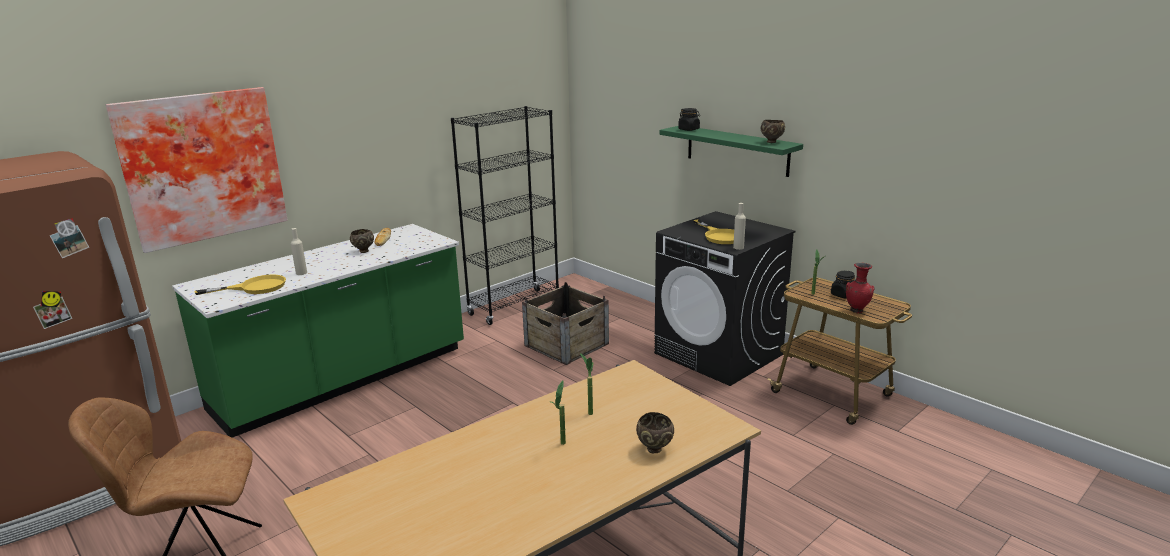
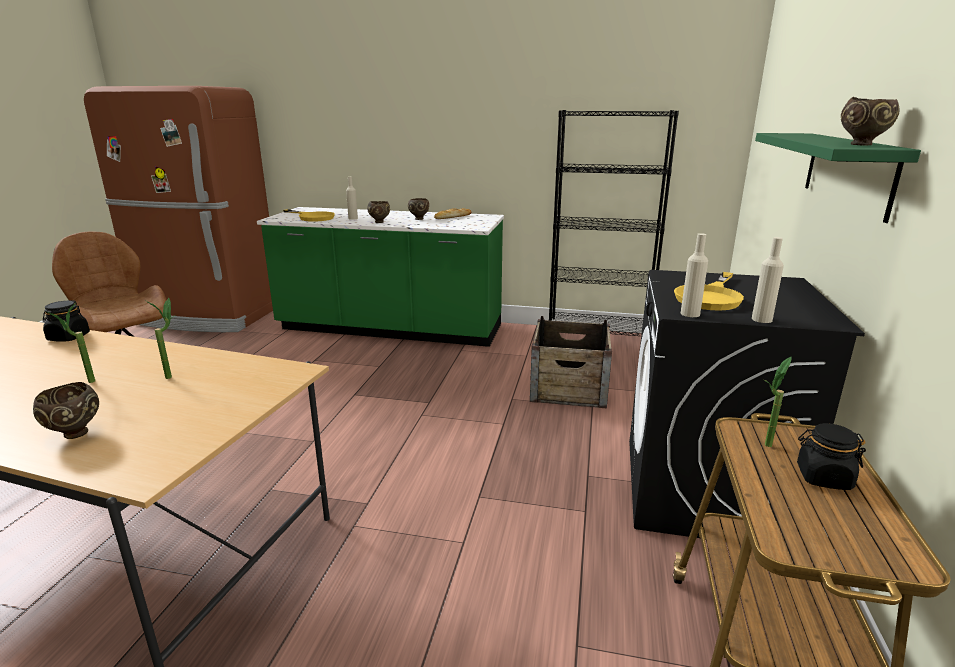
camera: 55 degrees right, 0 degrees up
picture [106,87,288,253] -> none
black jar [678,108,700,131] -> black jar moved to [43,300,90,342]
red vase [846,262,875,313] -> none
none -> brown bowl [367,201,390,223]
none -> beige bottle [752,237,784,323]

